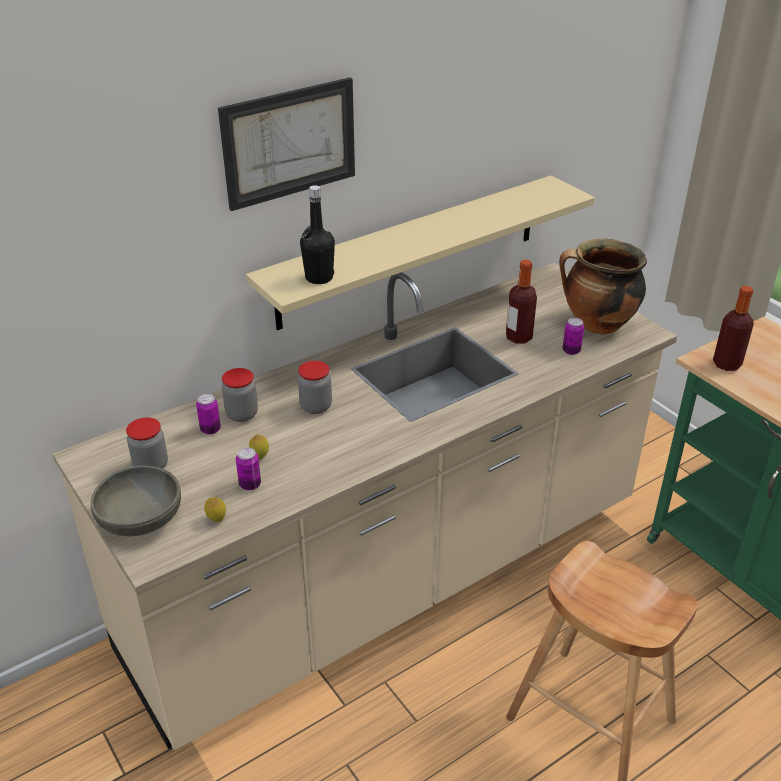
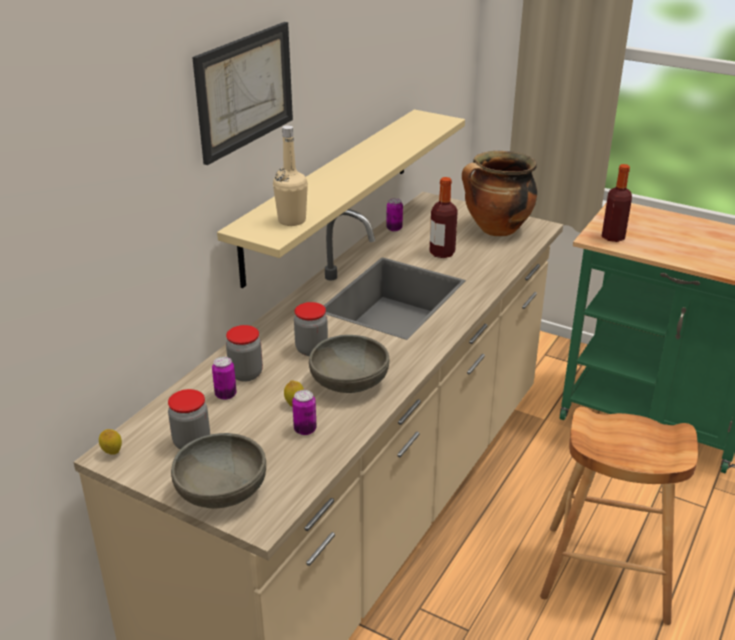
camera: 25 degrees left, 5 degrees down
lemon [204,497,226,522] -> lemon moved to [99,429,122,455]
black bottle [300,185,335,284] -> beige bottle [273,125,308,226]
can [563,318,584,355] -> can moved to [386,198,403,231]
none -> grey bowl [309,335,389,393]

